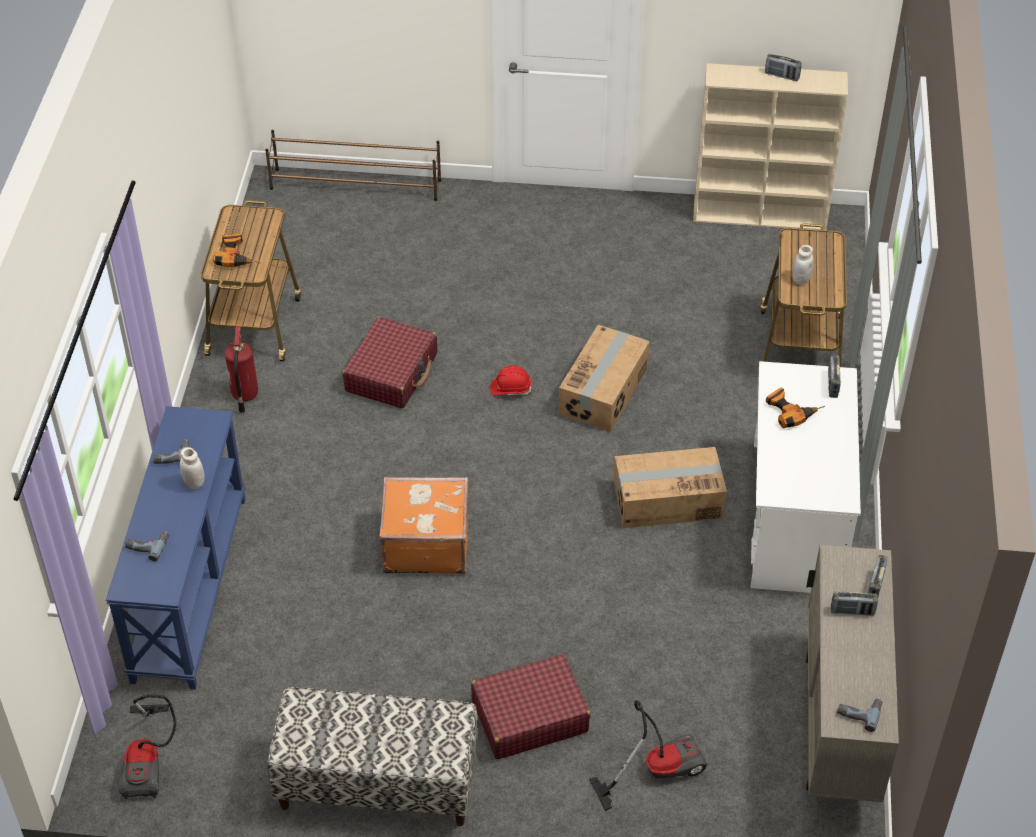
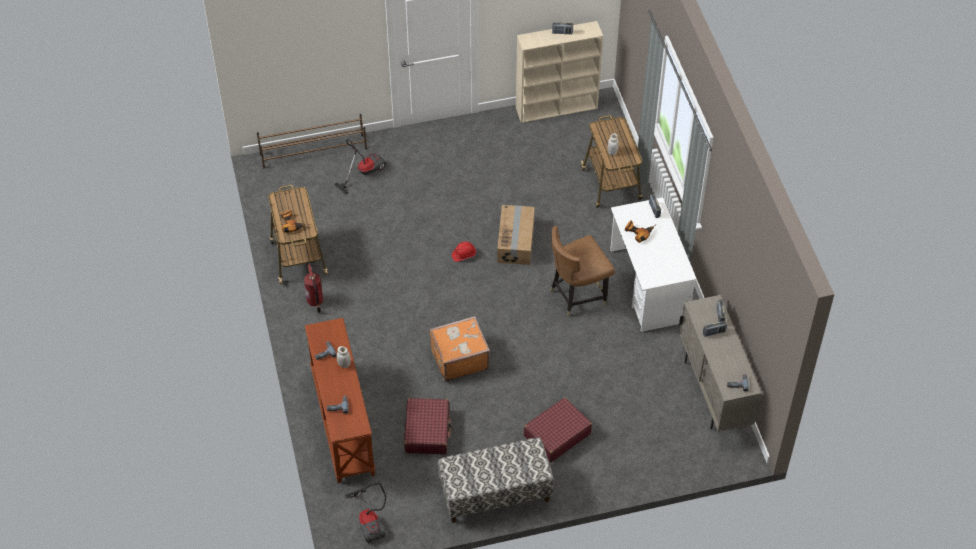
camera: 20 degrees left, 5 degrees up
blue console table [106,406,245,689] -> brown console table [305,318,376,483]
red suitcase [343,317,437,409] -> red suitcase moved to [404,398,451,454]
vacuum cleaner [589,700,708,811] -> vacuum cleaner moved to [334,139,386,195]
cardboard box [614,447,727,528] -> brown chair [550,226,615,316]

